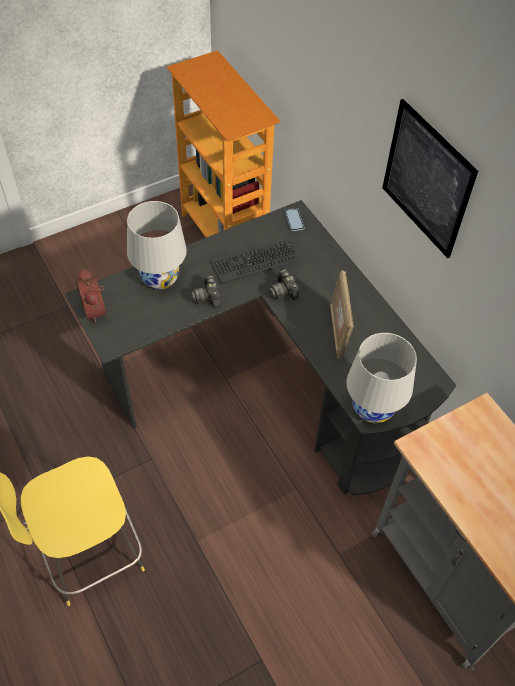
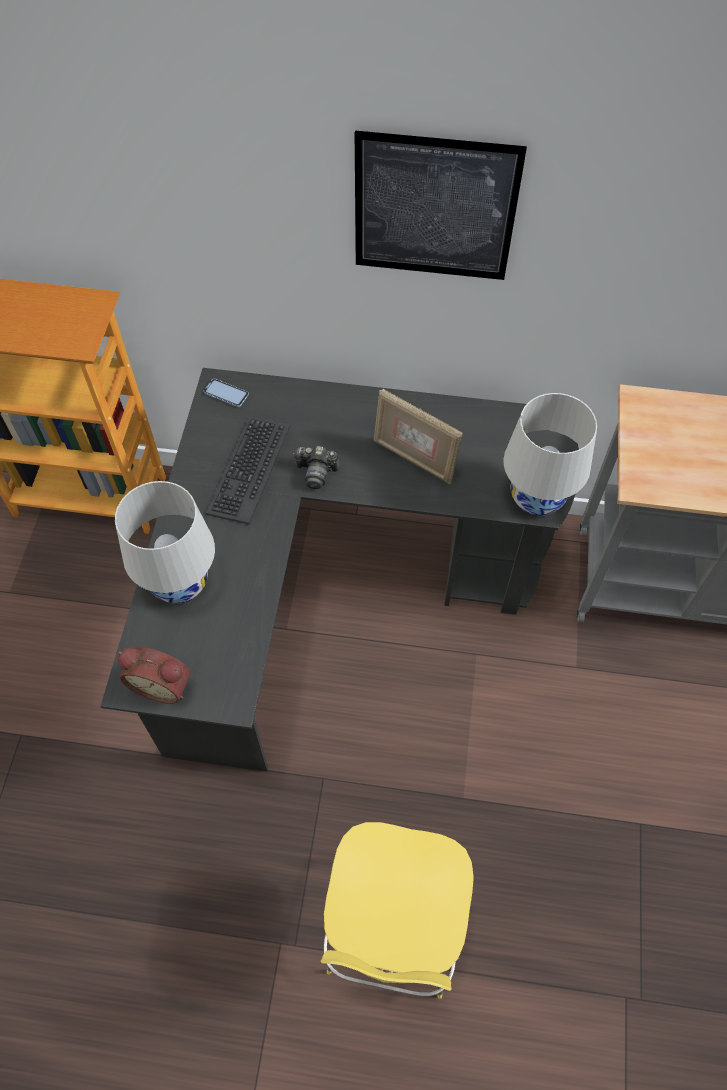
camera: 50 degrees left, 5 degrees up
camera [191,275,221,308] -> none

